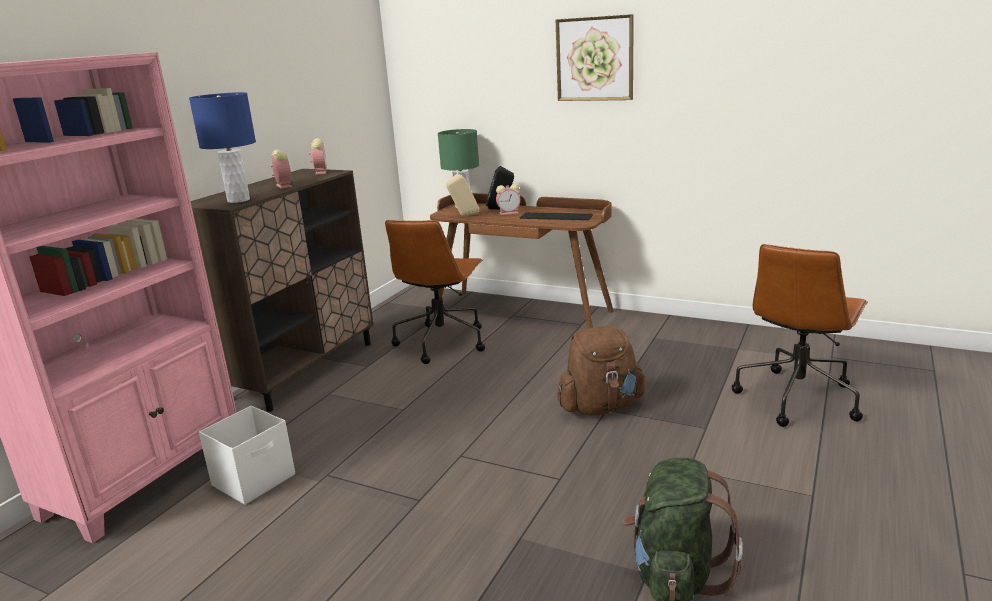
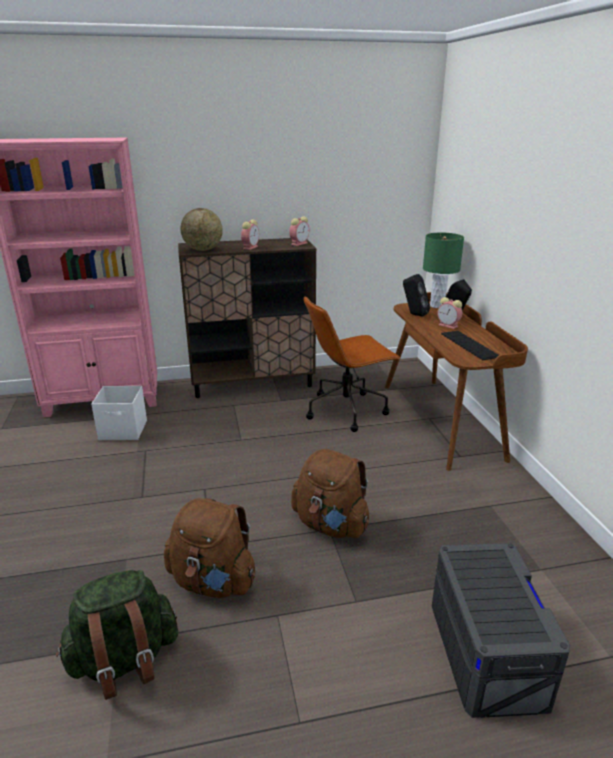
camera: 50 degrees right, 5 degrees up
blue table lamp [189,92,256,203] -> globe [180,208,223,251]
beige speaker [446,173,479,216] -> black speaker [403,274,430,316]
picture [556,14,634,101] -> none
brown office chair [732,244,868,427] -> grey storage box [432,543,570,718]
none -> brown backpack [164,498,255,598]

